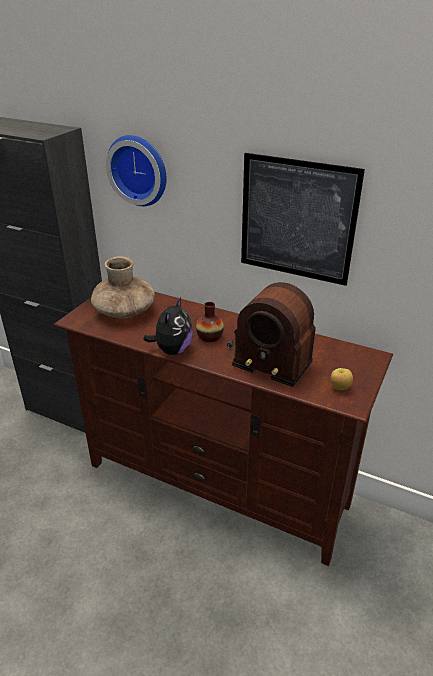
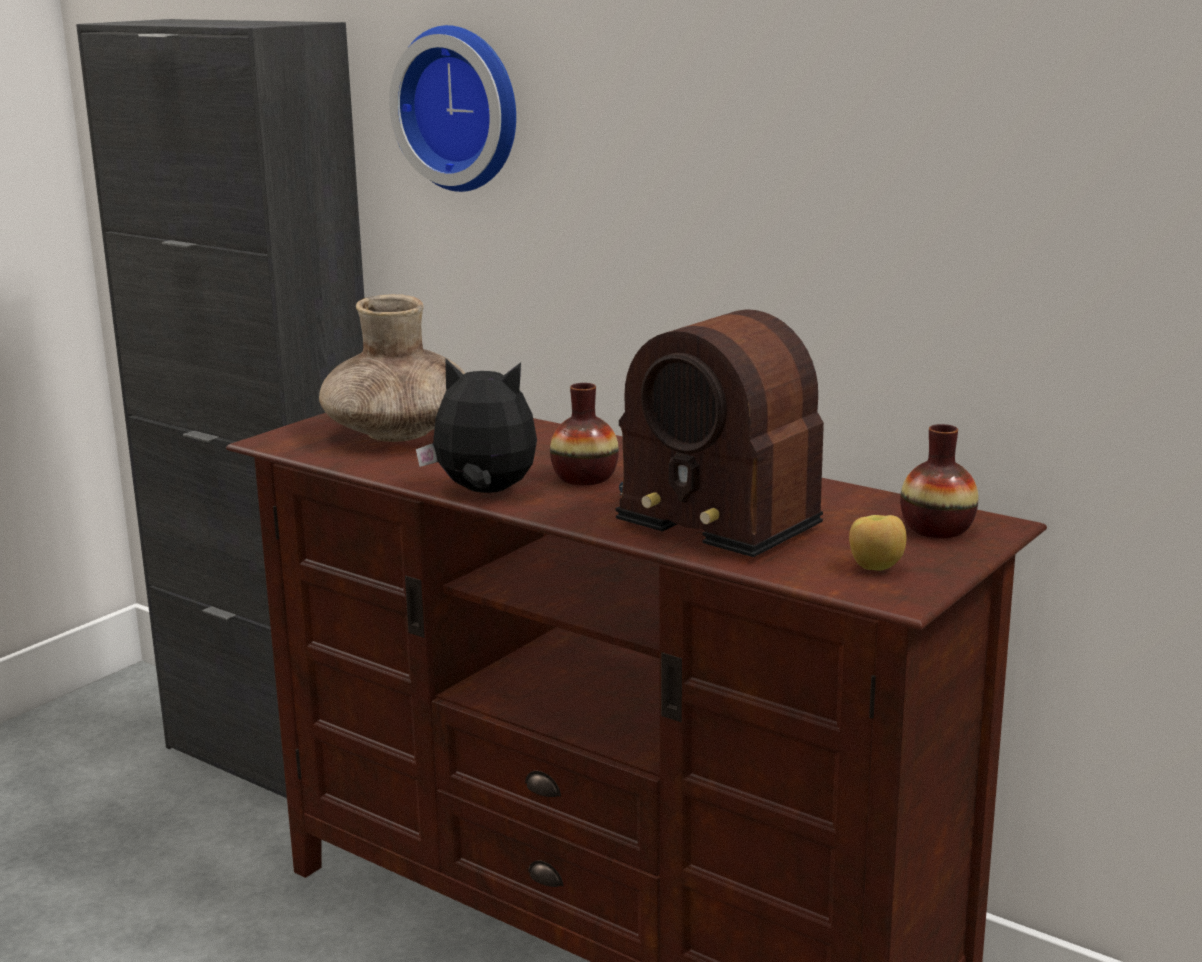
camera: 10 degrees right, 15 degrees down
plush toy [143,297,193,355] -> plush toy turned 105 degrees counterclockwise [416,359,537,493]
picture [241,153,365,286] -> none
none -> vase [900,424,978,538]

